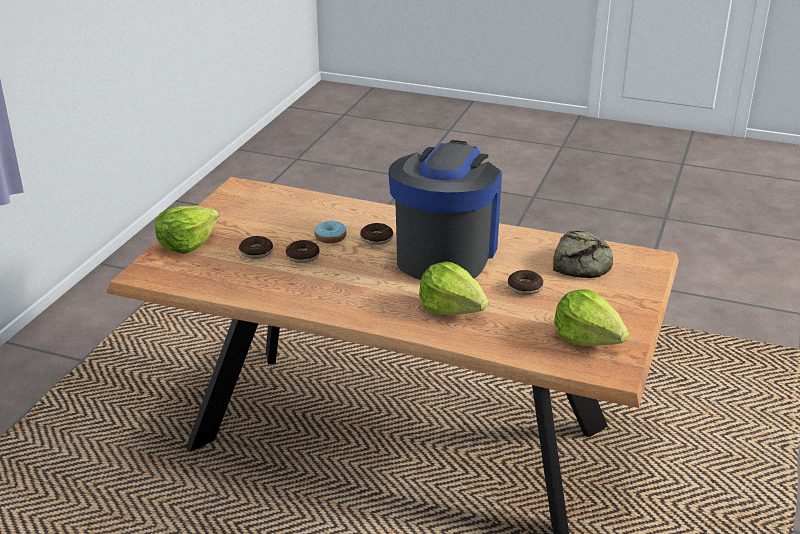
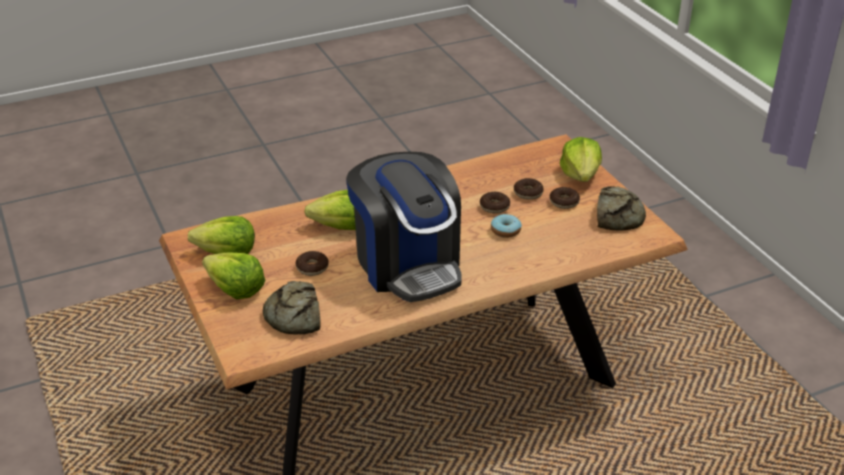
camera: 135 degrees right, 5 degrees up
donut [360,223,393,245] -> donut moved to [550,187,580,209]
none -> lettuce [202,253,265,300]
none -> bread [597,186,646,231]

